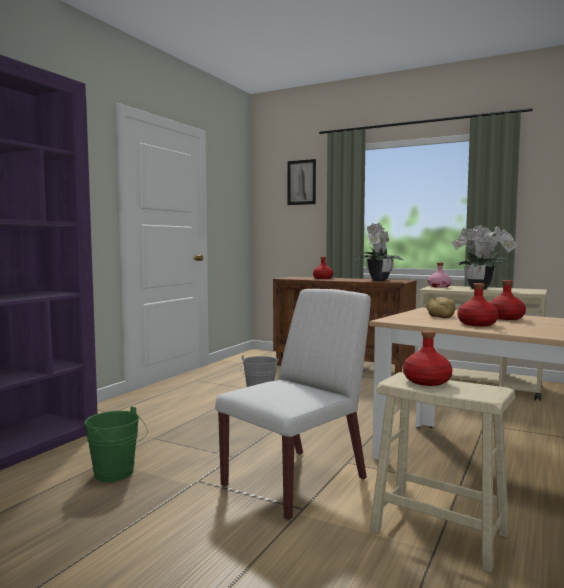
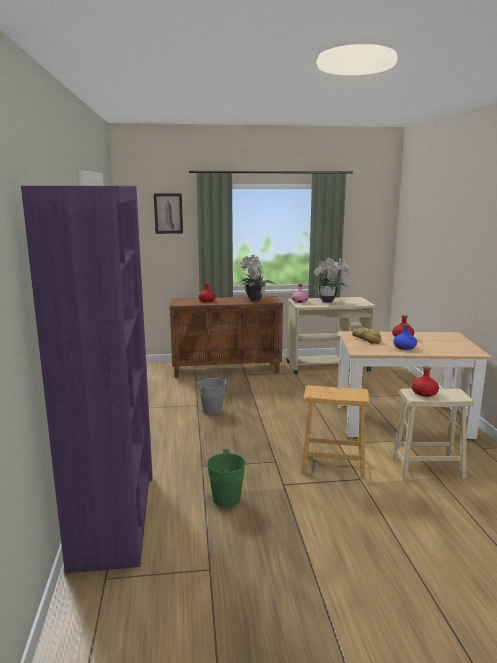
camera: 35 degrees left, 10 degrees up
white chair [215,289,371,521] -> brown stool [302,385,370,479]
red bottle [458,283,499,326] -> blue bottle [393,324,417,350]

